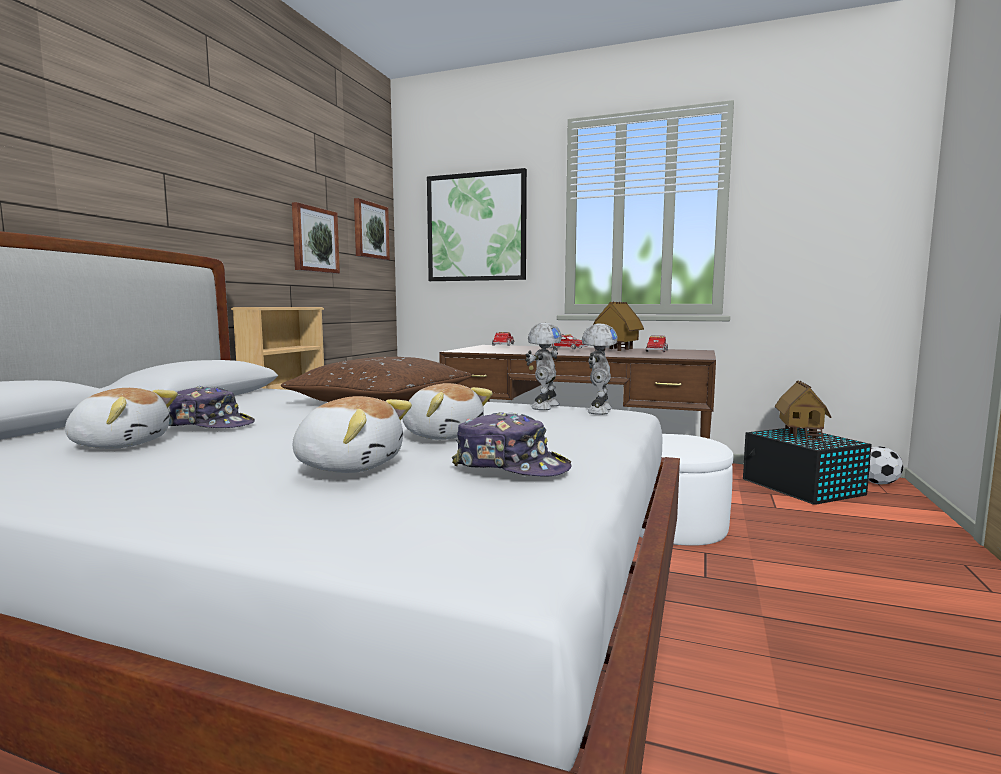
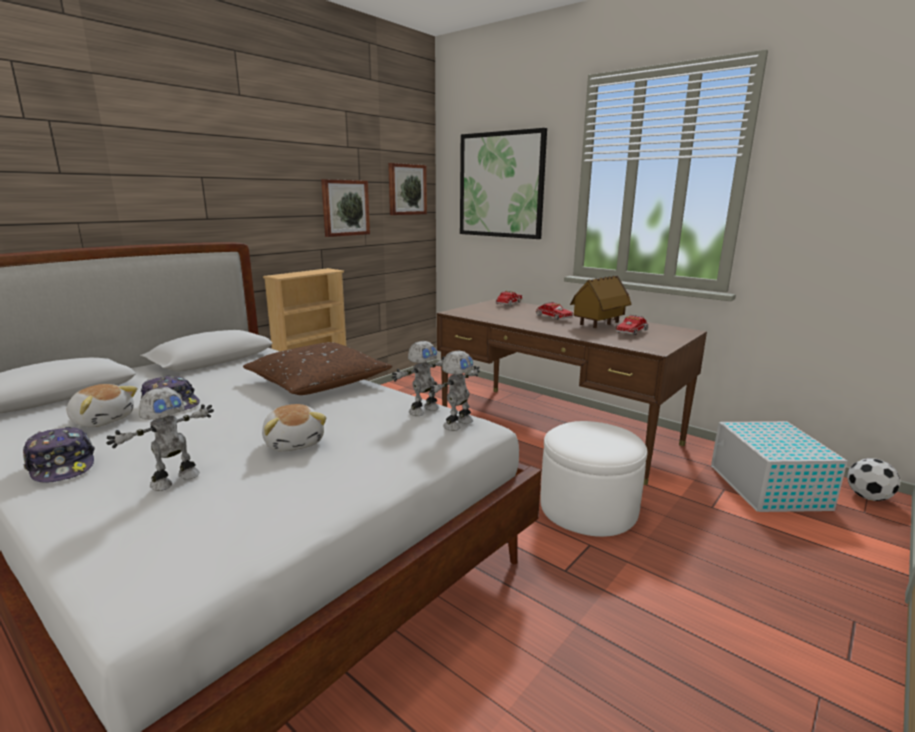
camera: 20 degrees right, 10 degrees up
plush toy [293,396,412,473] -> toy robot [106,387,214,491]
cap [452,412,572,477] -> cap moved to [23,427,95,483]
black storage box [743,428,872,505] -> white storage box [711,421,847,512]
toy house [775,381,831,442] -> none

